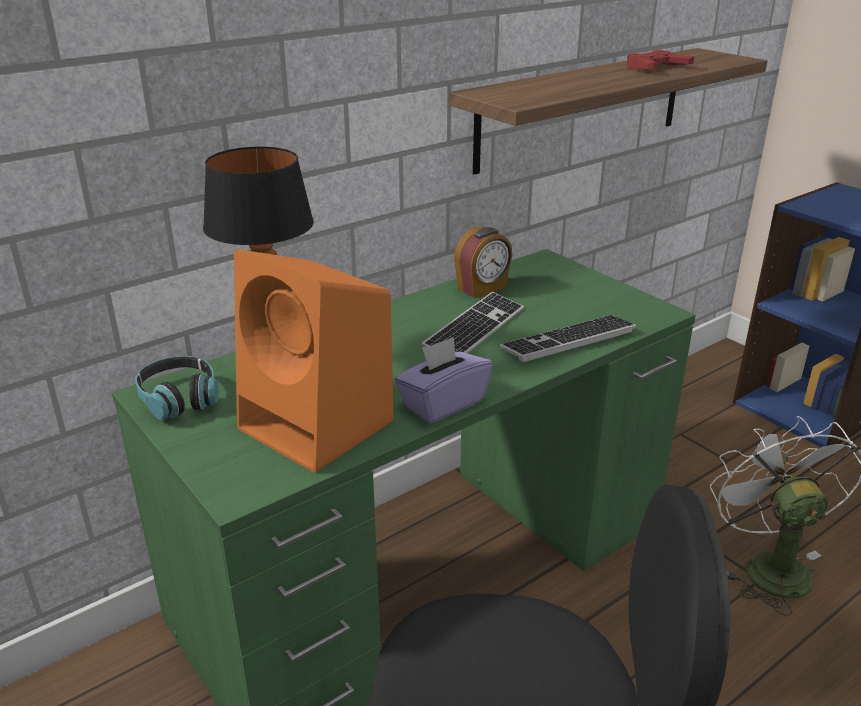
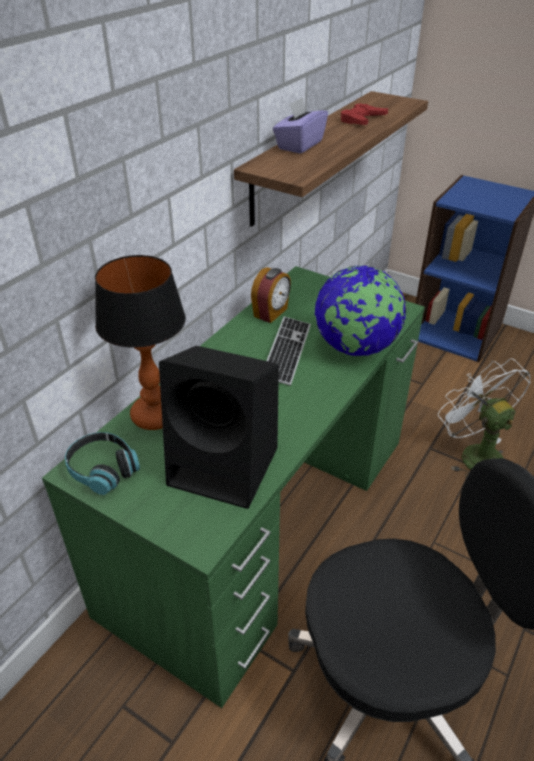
camera: 20 degrees left, 10 degrees up
orange speaker [234,249,394,473] -> black speaker [159,346,279,509]
purple tissue box [394,337,493,423] -> purple tissue box moved to [273,97,328,154]
keyboard [500,315,637,362] -> globe [315,265,406,356]

